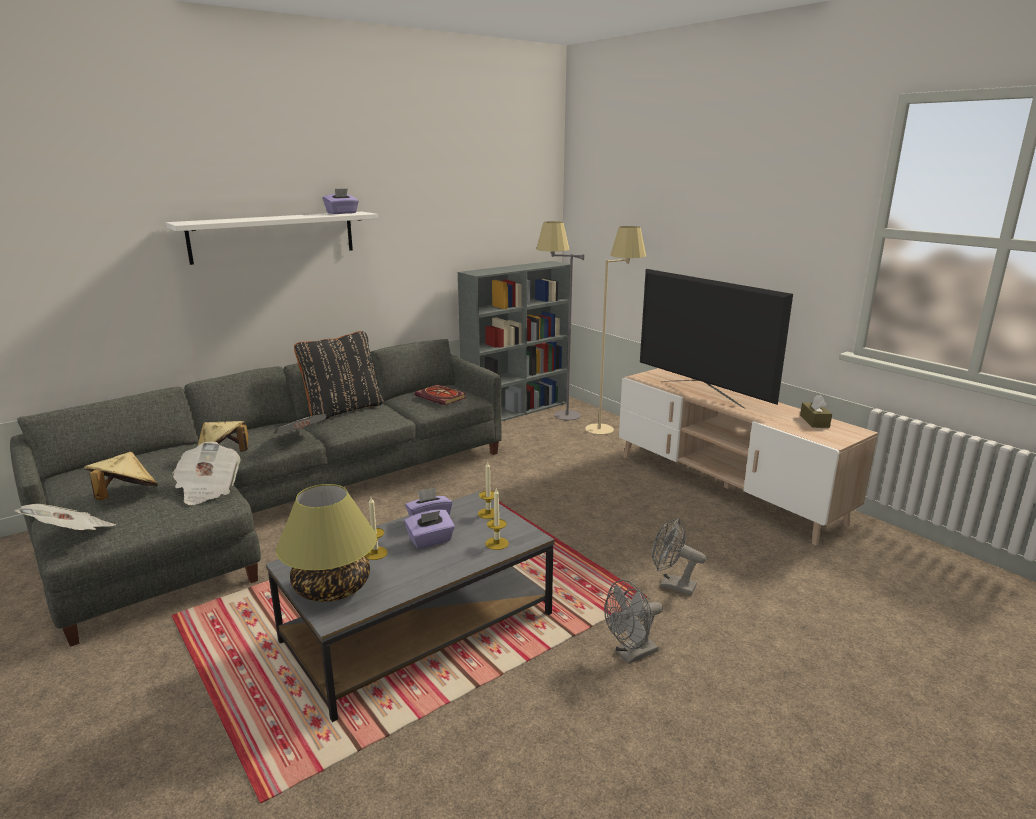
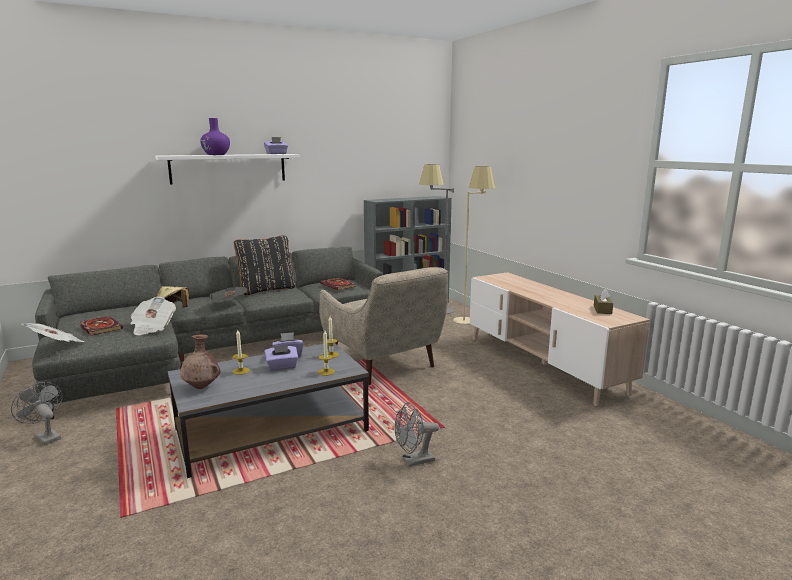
camera: 10 degrees right, 5 degrees down
beige hat [84,452,158,500] -> book [80,316,123,336]
table lamp [276,484,377,602] -> brown vase [180,334,221,389]
television [640,269,793,408] -> none
grey fan [652,518,706,595] -> grey fan moved to [11,382,62,445]
none -> purple vase [200,118,230,155]
none -> beige armchair [319,267,448,385]

